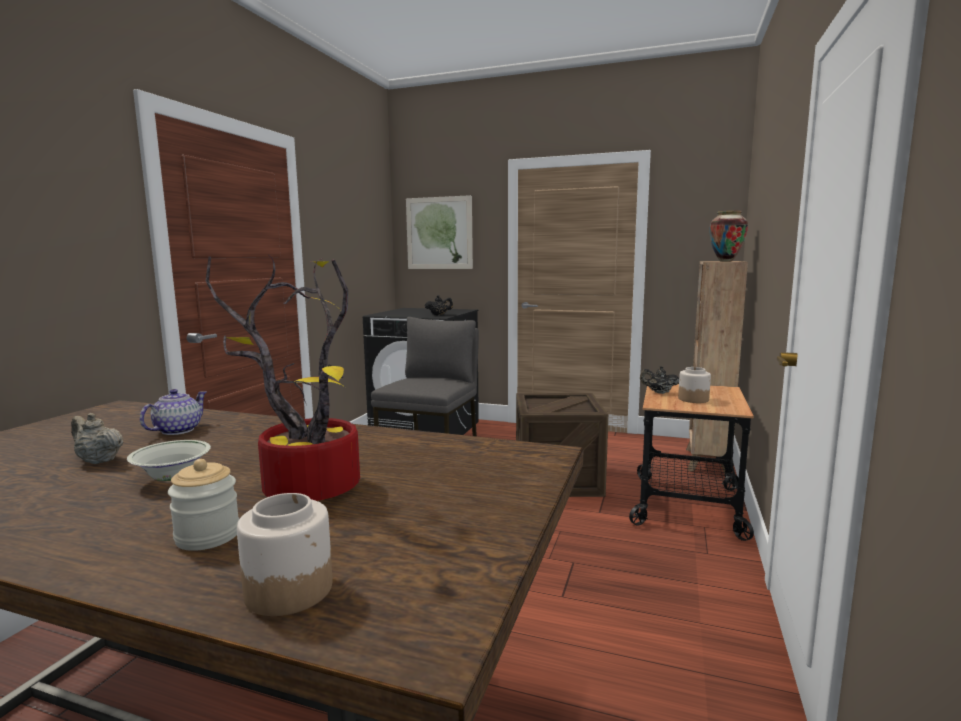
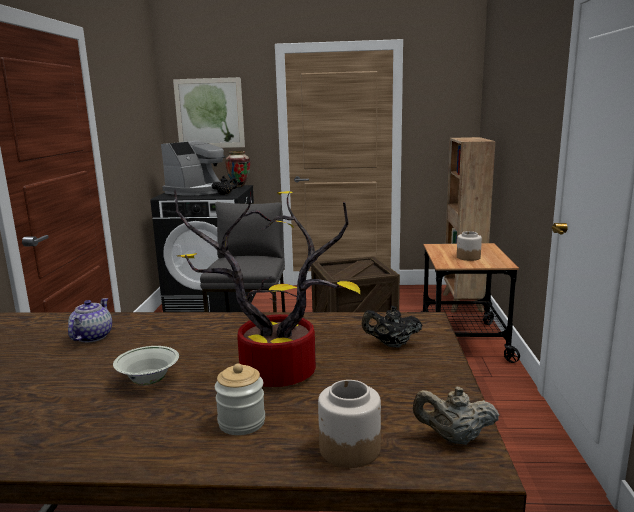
camera: 15 degrees left, 5 degrees up
beige teapot [71,413,124,464] -> beige teapot moved to [413,386,499,445]
black teapot [640,366,679,394] -> black teapot moved to [362,306,422,348]
vase [709,210,748,261] -> vase moved to [225,151,250,187]
none -> coffee machine [161,141,225,196]

